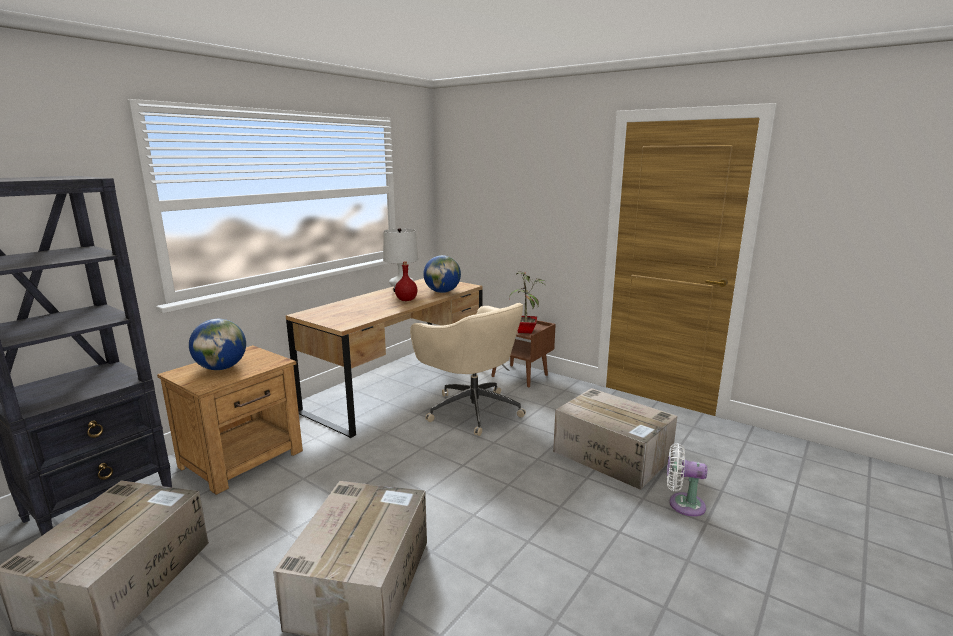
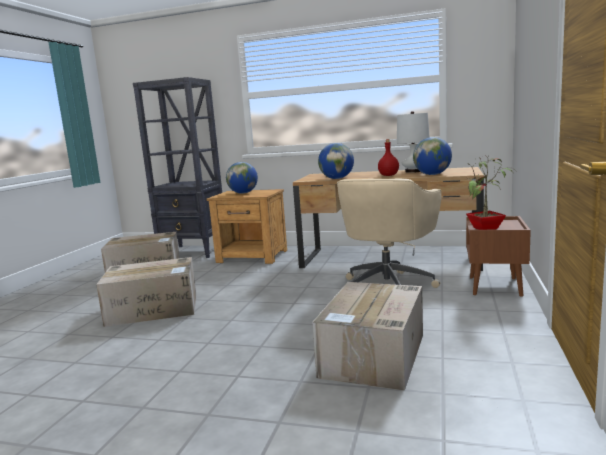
camera: 70 degrees right, 5 degrees down
white fan [667,443,707,516] -> none
none -> globe [318,143,354,179]

